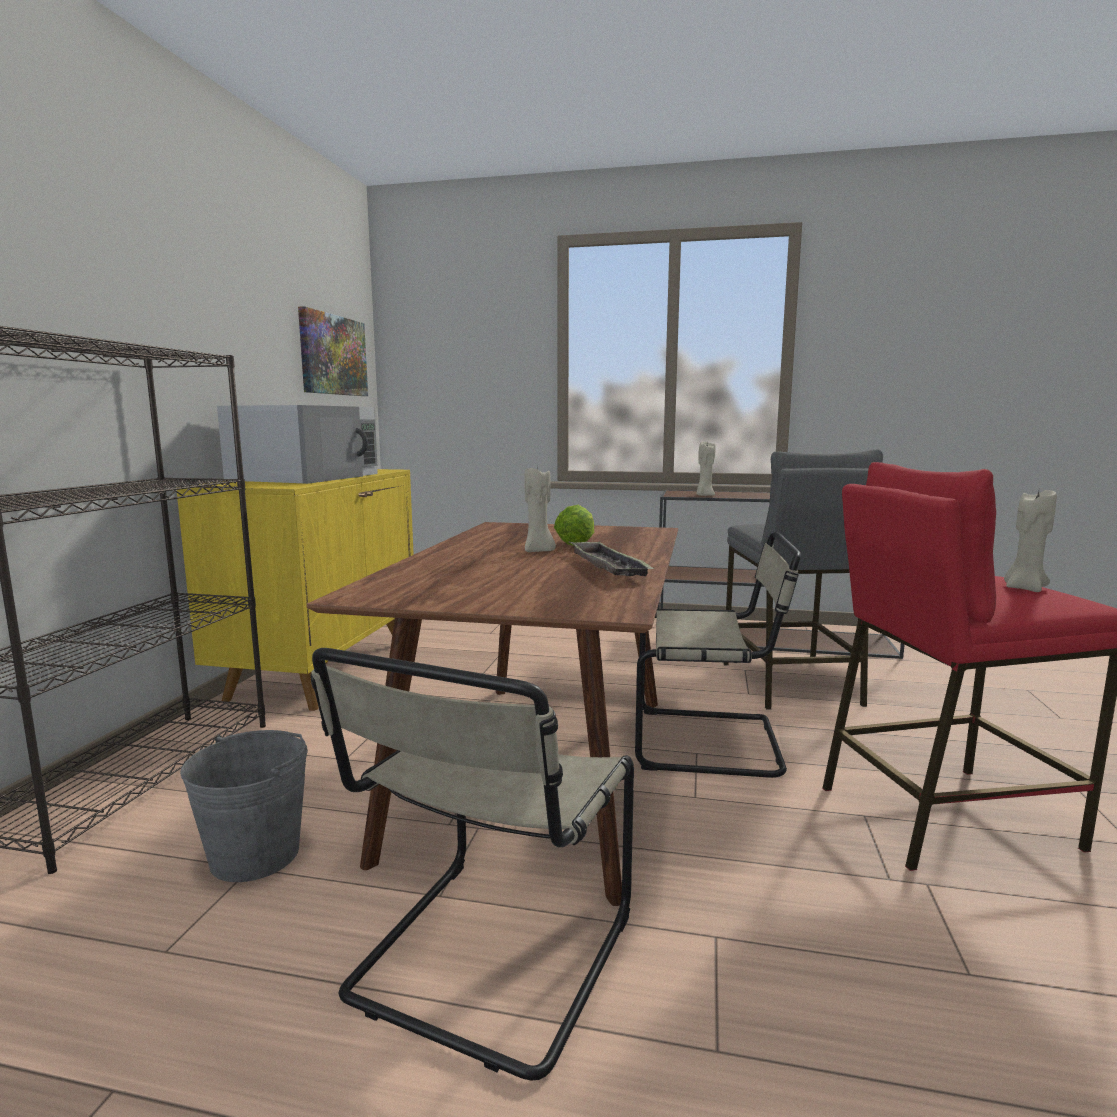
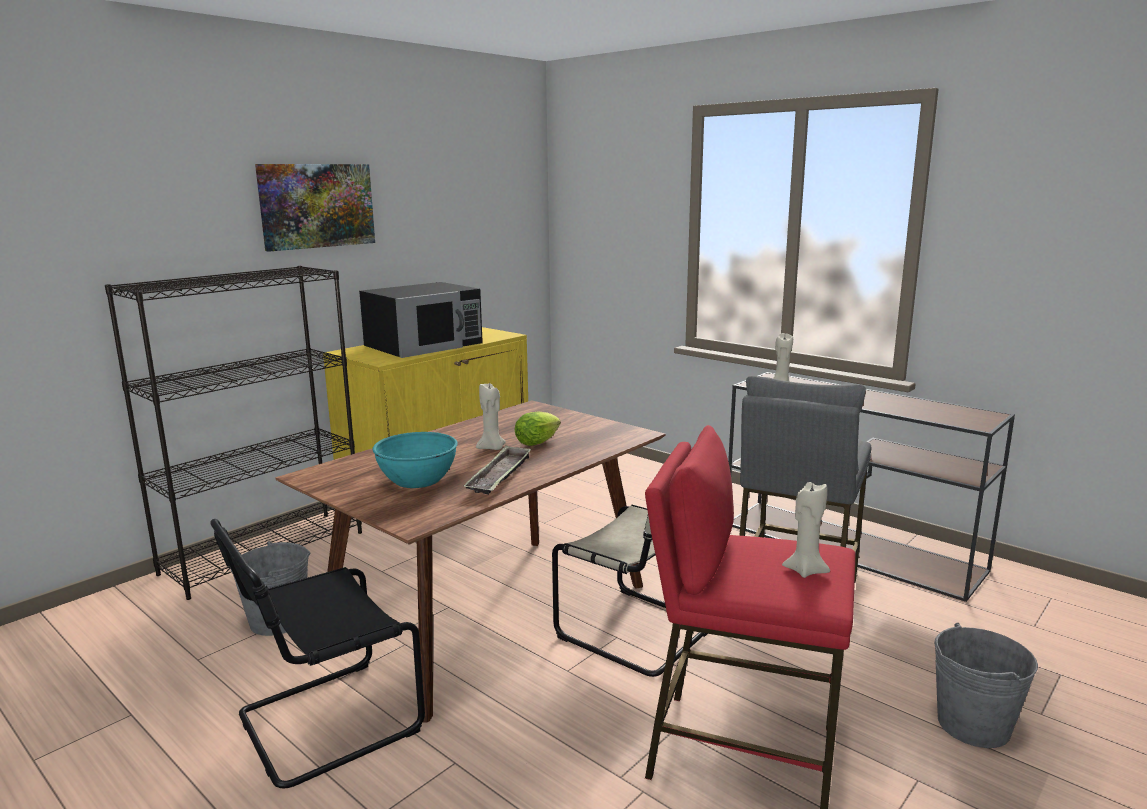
camera: 30 degrees right, 5 degrees up
white microwave [217,405,378,484] -> black microwave [359,282,483,358]
picture [298,306,368,396] -> picture moved to [255,164,375,251]
beige chair [311,648,634,1081] -> black chair [210,519,425,789]
none -> turquoise bowl [372,432,458,488]
none -> grey bucket [934,623,1038,748]

